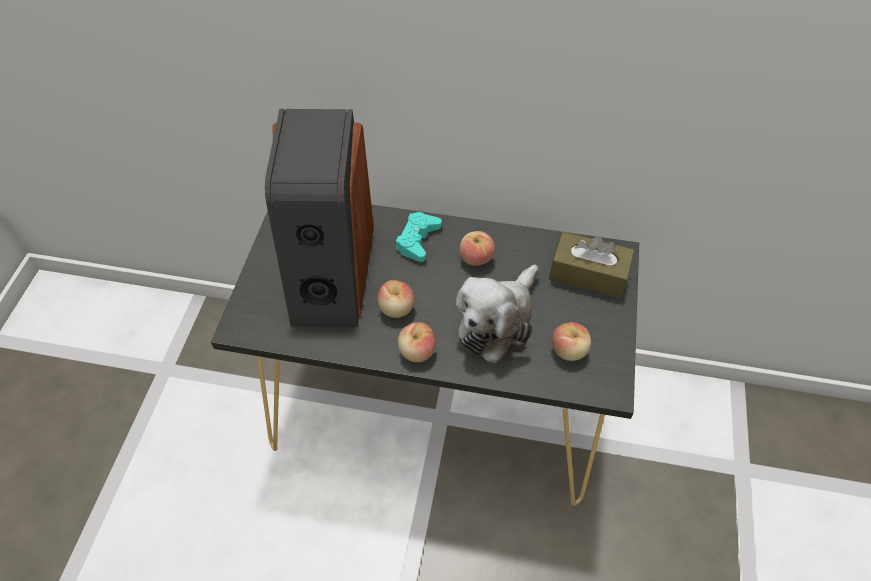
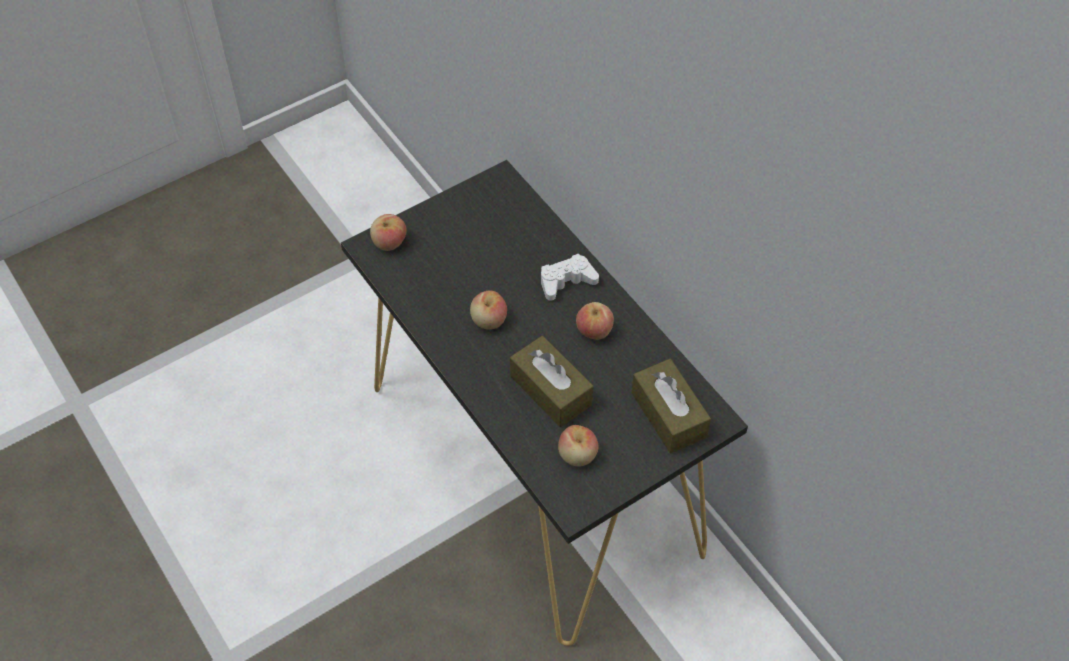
camera: 45 degrees right, 0 degrees up
speaker [265,109,374,327] -> none
turquoise game controller [395,212,442,262] -> white game controller [541,254,599,301]
apple [398,322,436,362] -> apple moved to [370,214,407,251]
plush toy [456,265,539,364] -> brown tissue box [510,336,594,427]

